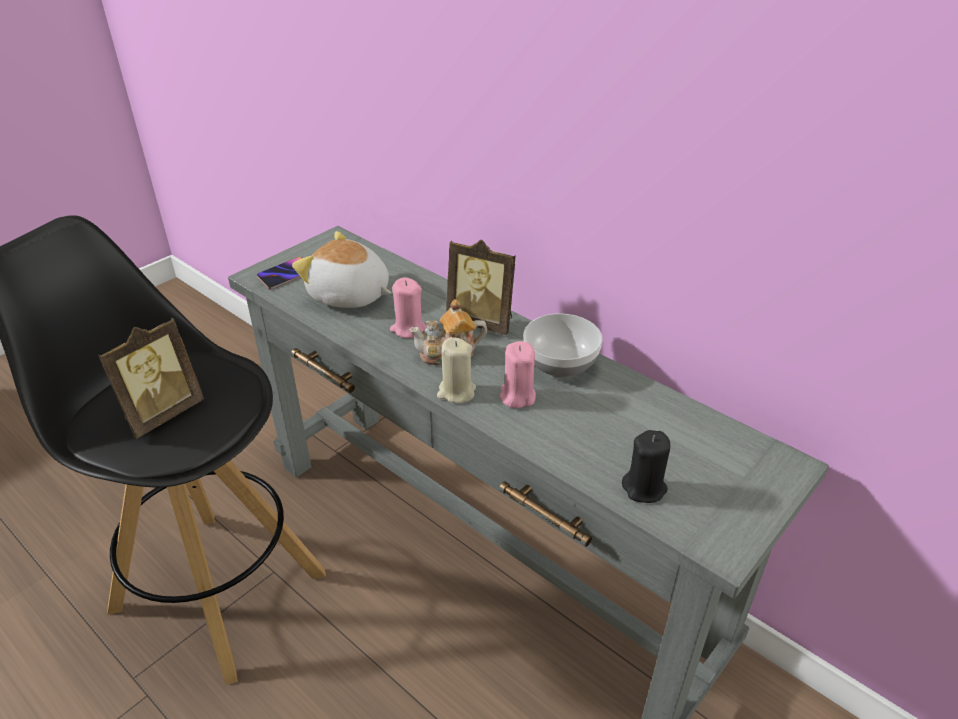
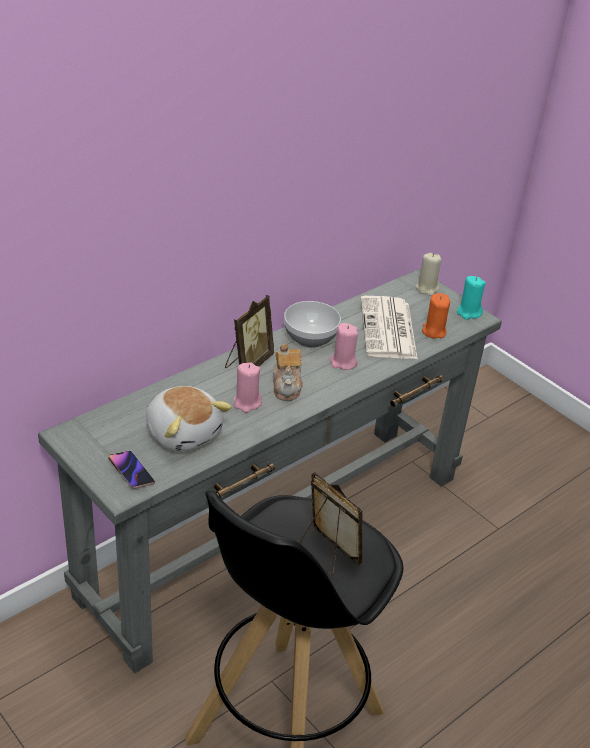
camera: 85 degrees left, 0 degrees up
plush toy [292,231,391,308] -> plush toy turned 75 degrees counterclockwise [146,386,232,452]
beige candle [437,337,476,403] -> beige candle moved to [416,253,441,296]
black candle [622,430,670,503] -> orange candle [422,293,450,338]
none -> newspaper [360,296,418,359]
none -> turquoise candle [457,276,486,320]

